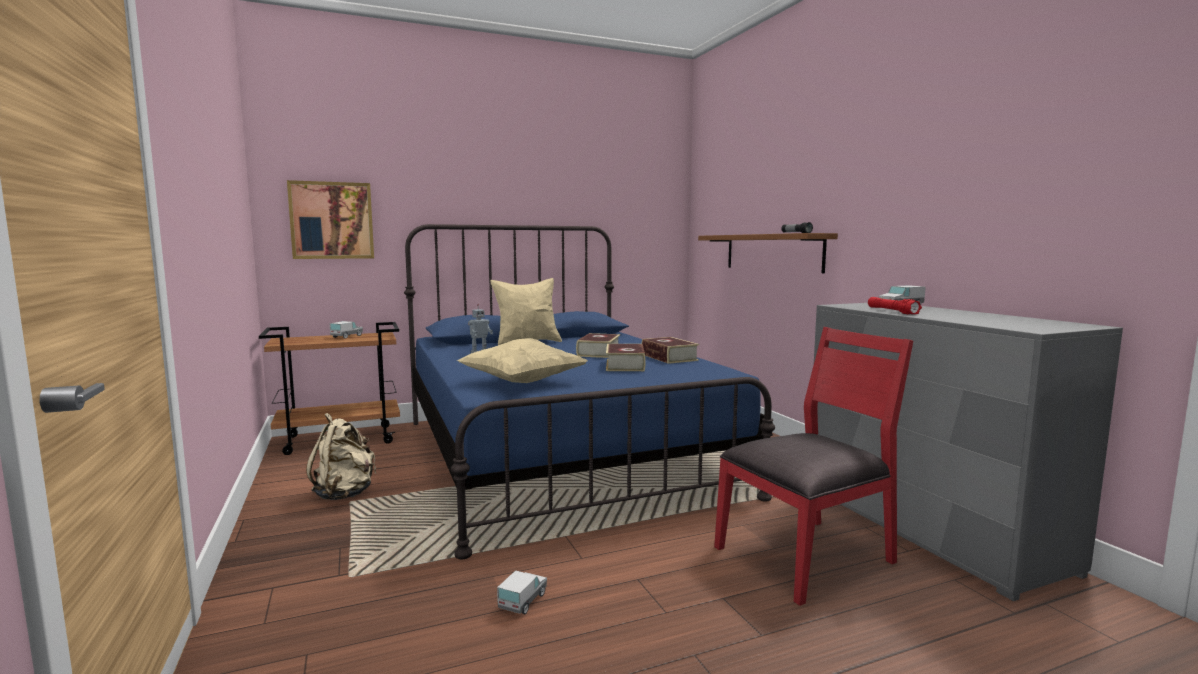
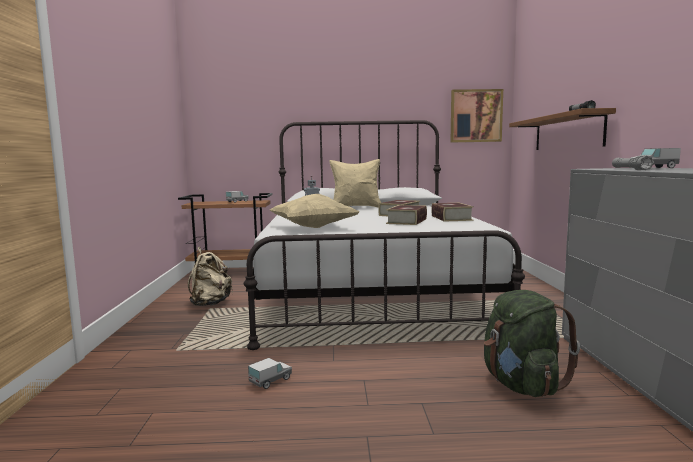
camera: 20 degrees right, 0 degrees up
picture [287,180,374,259] -> picture moved to [451,89,503,142]
blue bed [404,224,775,559] -> white bed [244,120,525,350]
red chair [714,327,913,606] -> green backpack [484,290,580,397]
red flashlight [868,297,922,314] -> grey flashlight [612,156,654,170]

